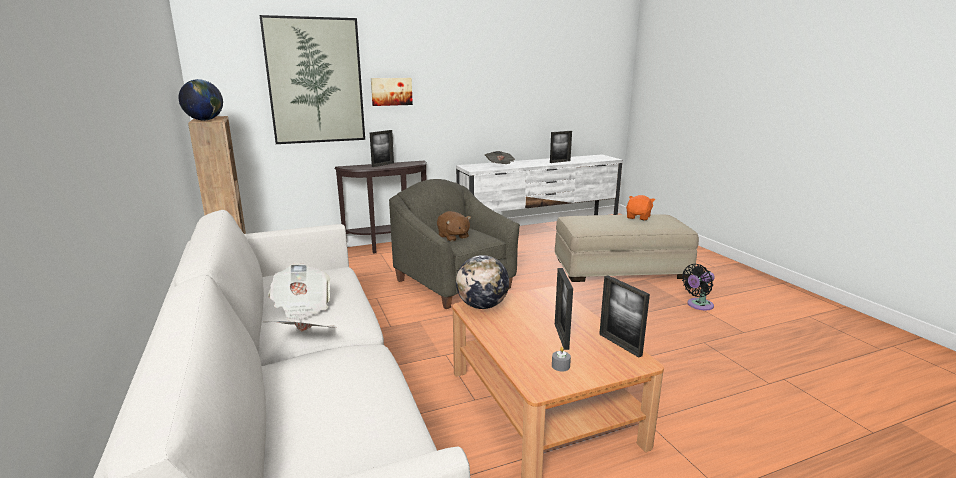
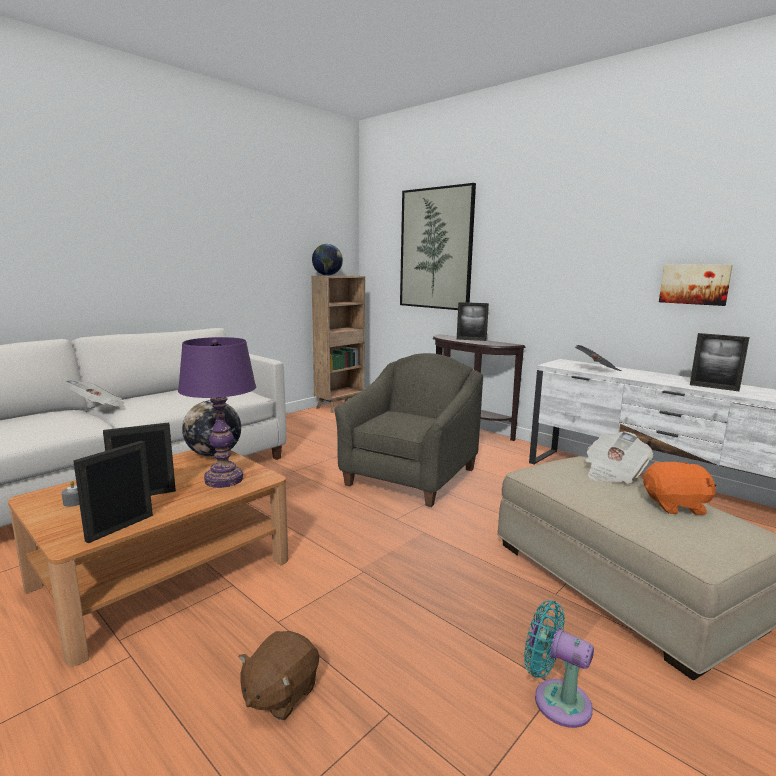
camera: 65 degrees right, 5 degrees down
newspaper [268,263,330,322] -> newspaper moved to [585,432,653,483]
picture [371,78,413,106] -> picture moved to [659,264,733,306]
brown plush toy [437,211,471,242] -> brown plush toy moved to [238,631,319,720]
black fan [682,264,715,310] -> turquoise fan [524,600,594,728]
none -> purple table lamp [178,337,256,488]

